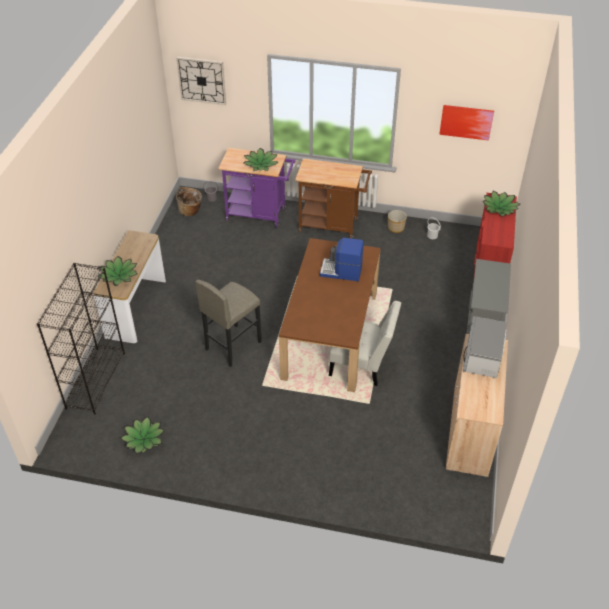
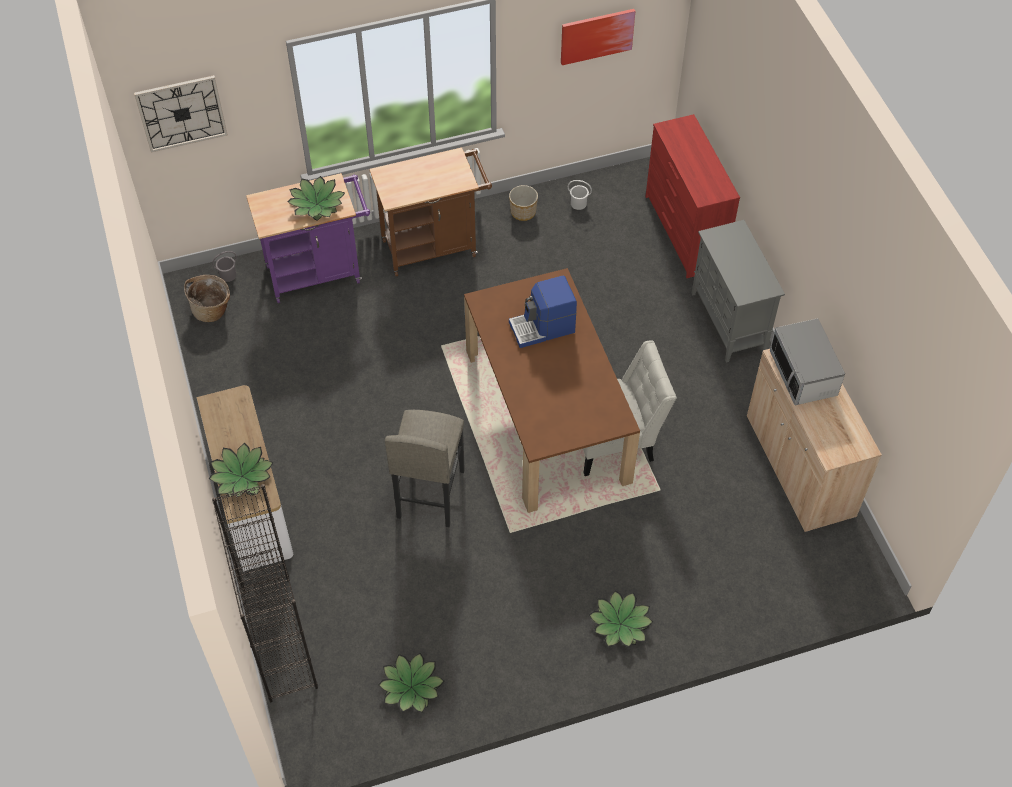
camera: 30 degrees left, 10 degrees up
potted plant [482,191,520,217] -> potted plant moved to [589,590,653,647]

